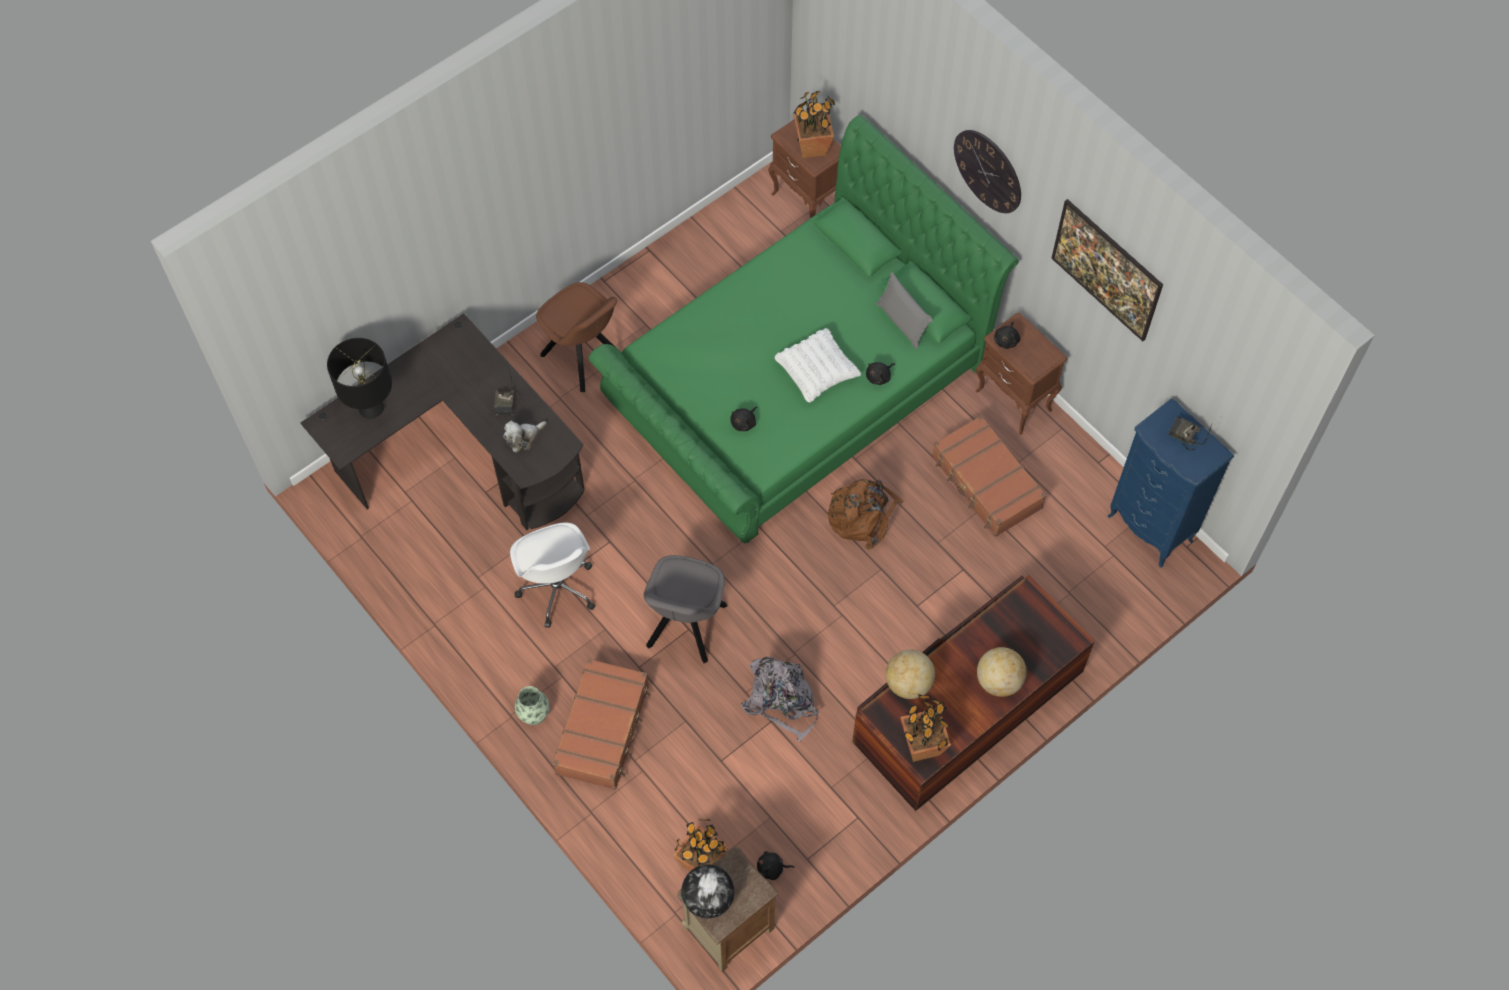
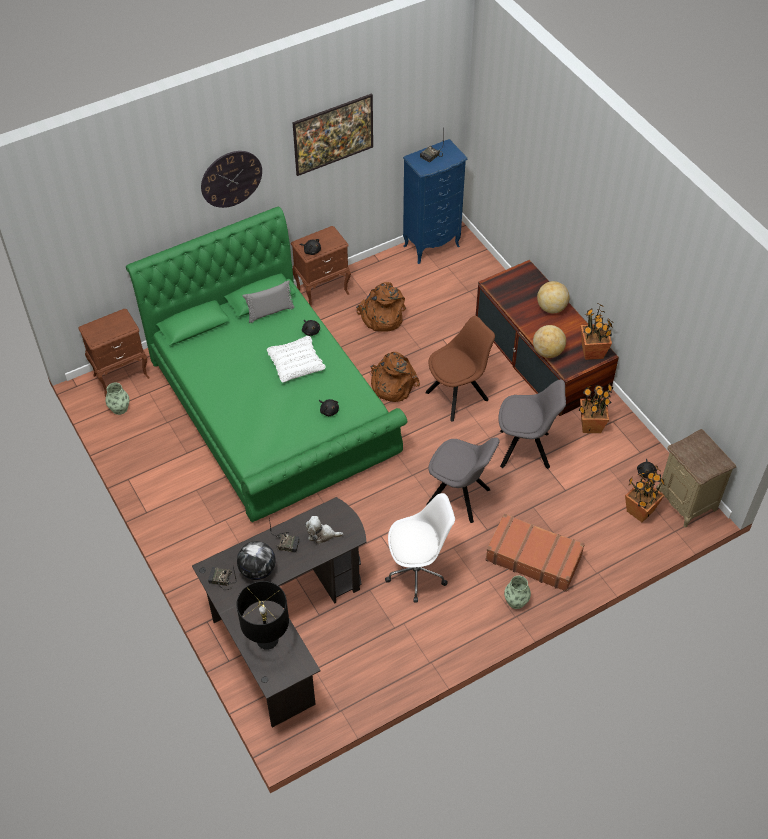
camera: 80 degrees left, 10 degrees down
plush toy [504,421,547,453] -> plush toy turned 120 degrees clockwise [305,516,344,544]
brown chair [536,282,622,392] -> brown chair moved to [426,316,495,422]
globe [681,865,734,918] -> globe moved to [237,541,276,580]
grey backpack [741,657,818,742] -> grey chair [498,379,566,469]
potted plant [793,91,835,158] -> potted plant moved to [579,383,613,433]
brown suitcase [932,415,1047,537] -> brown backpack [356,282,406,332]
none -> vase [106,382,129,415]
none -> radio [208,567,237,590]

